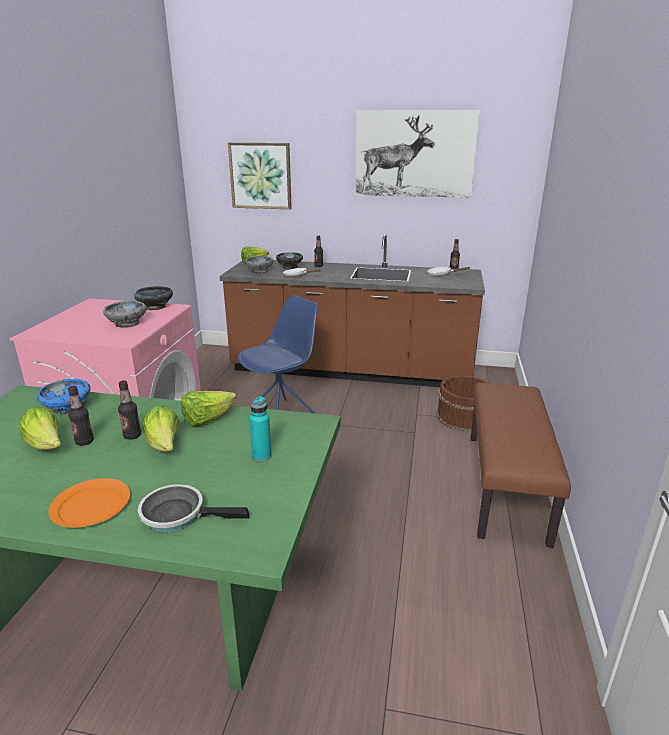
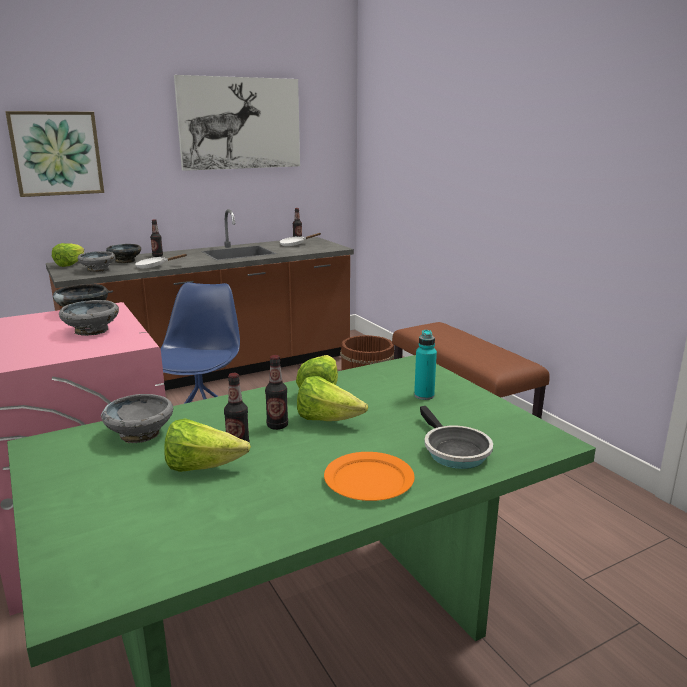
camera: 40 degrees left, 5 degrees down
blue bowl [36,379,91,414] -> grey bowl [101,394,173,443]
frying pan [138,484,250,532] -> frying pan turned 75 degrees counterclockwise [420,406,493,469]

